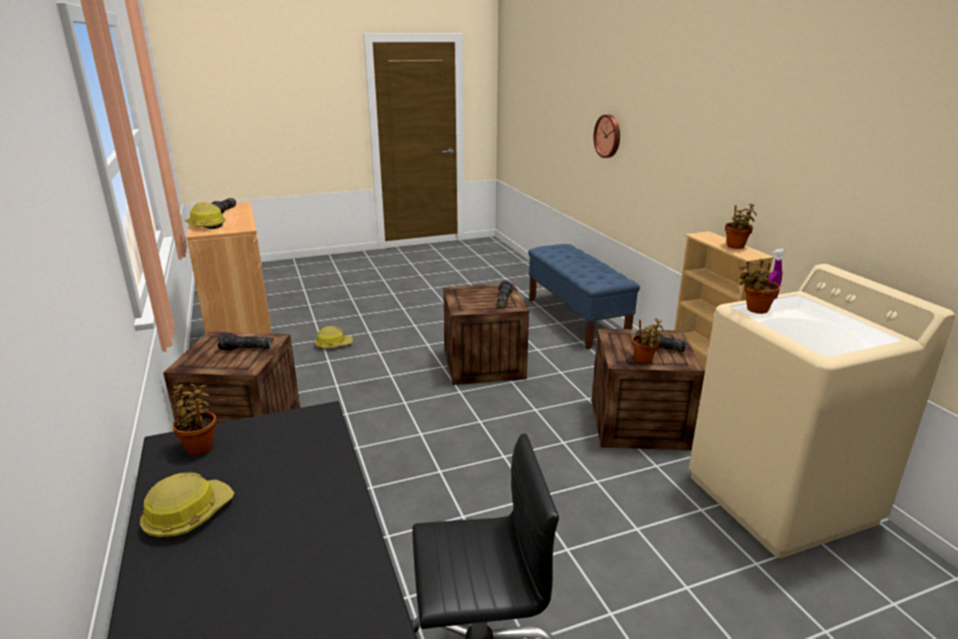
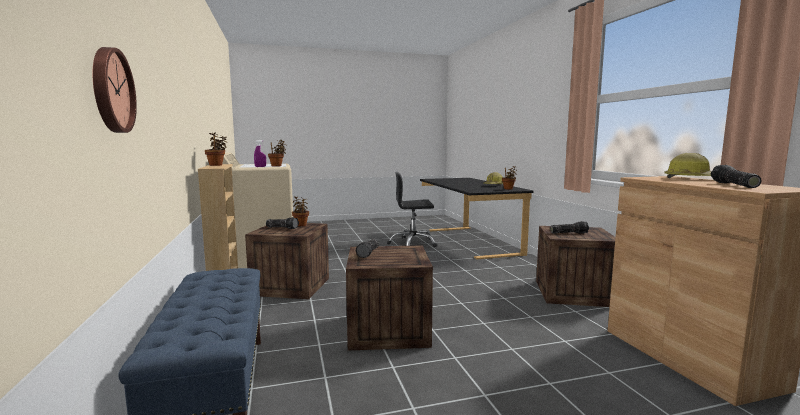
camera: 175 degrees left, 15 degrees down
hard hat [315,326,353,348] -> none

